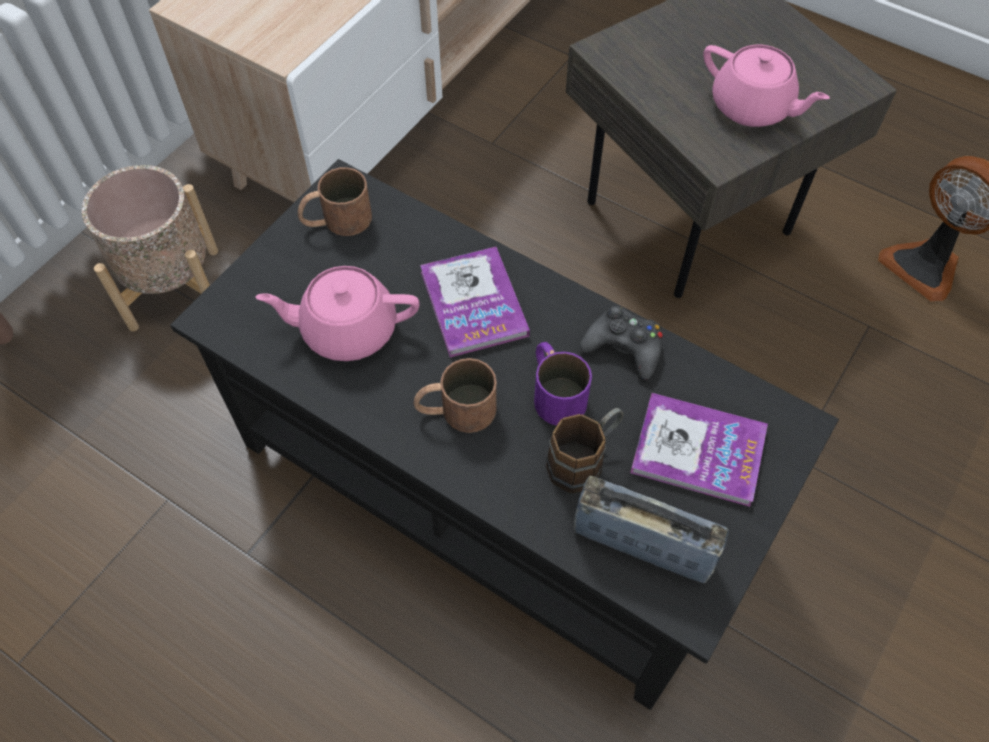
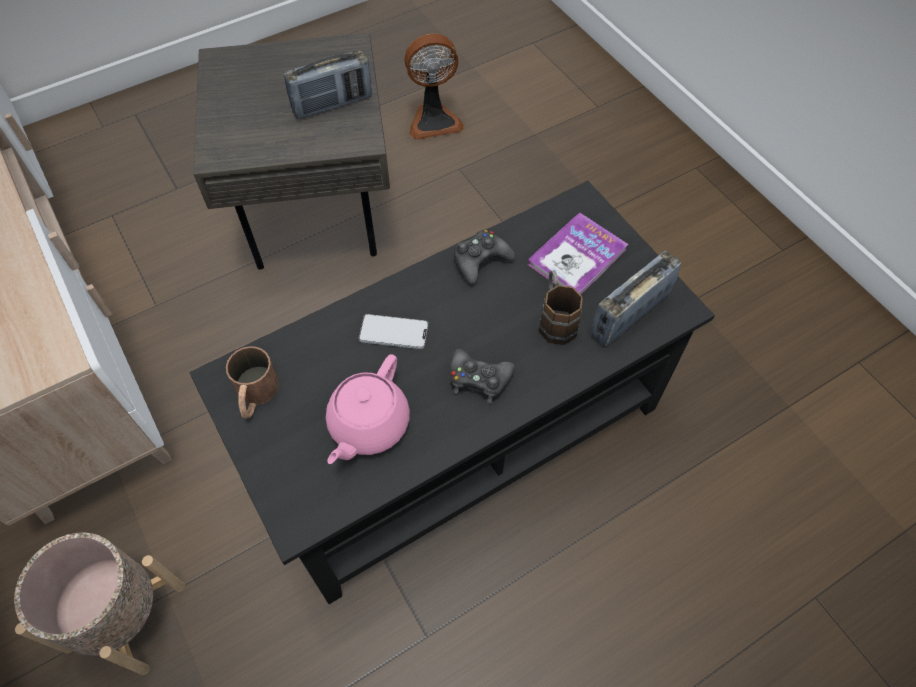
camera: 65 degrees left, 0 degrees up
brown mug [413,358,497,433] -> black game controller [450,349,515,403]
book [420,247,530,357] -> phone [359,314,428,349]
purple mug [534,342,592,425] -> none
pink teapot [703,45,830,127] -> radio [284,50,372,119]

